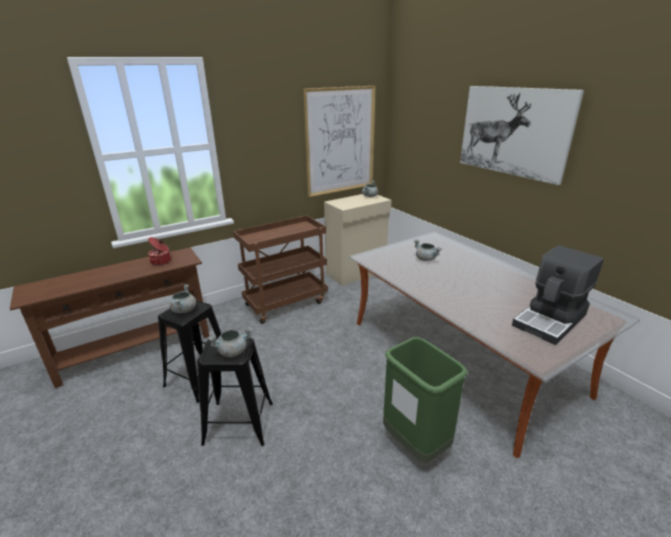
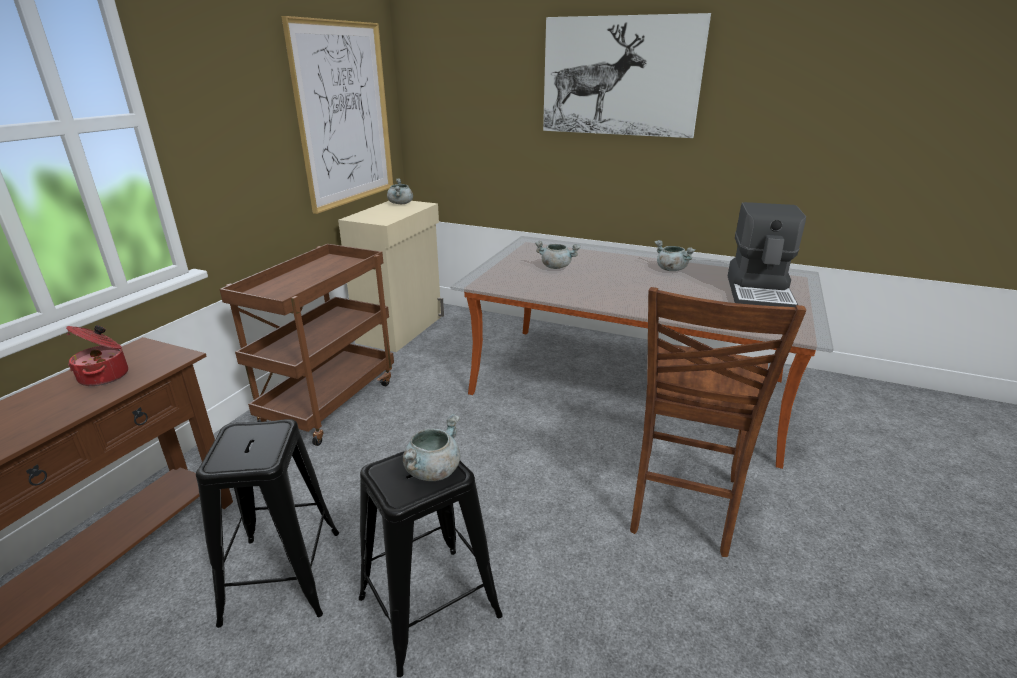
camera: 35 degrees left, 0 degrees up
grey cooking pot [170,285,196,313] -> grey cooking pot moved to [655,240,696,271]
green trash can [383,337,468,463] -> brown chair [630,287,806,557]

